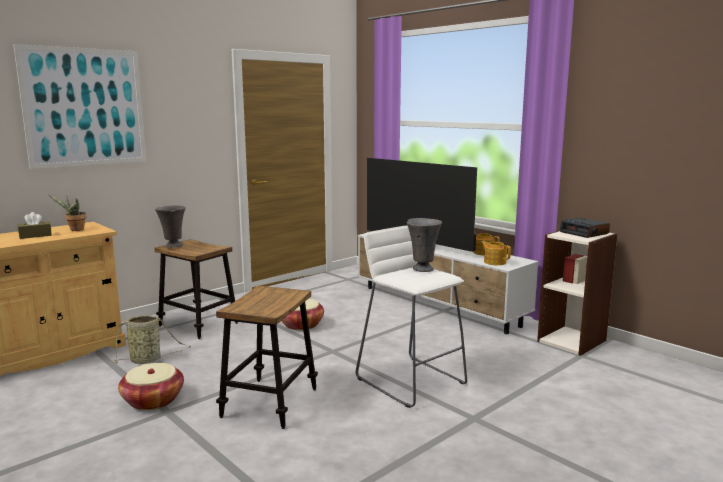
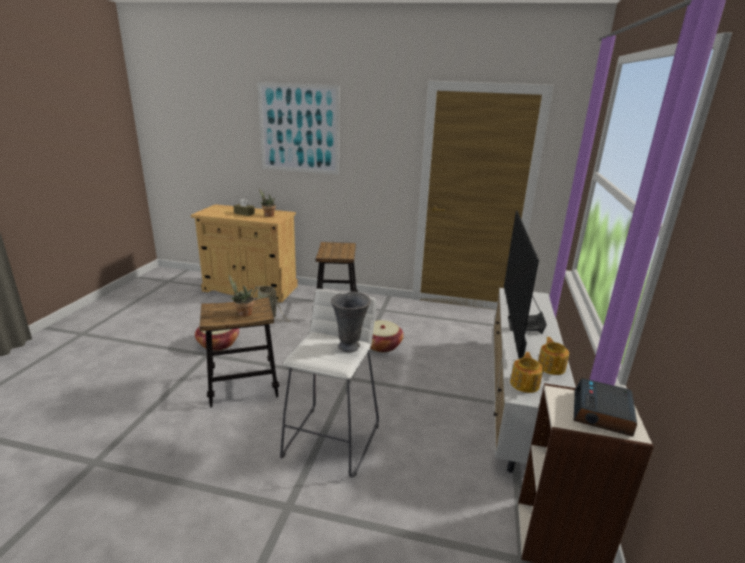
camera: 55 degrees right, 10 degrees up
grey vase [155,205,186,248] -> none
none -> potted plant [229,275,254,317]

